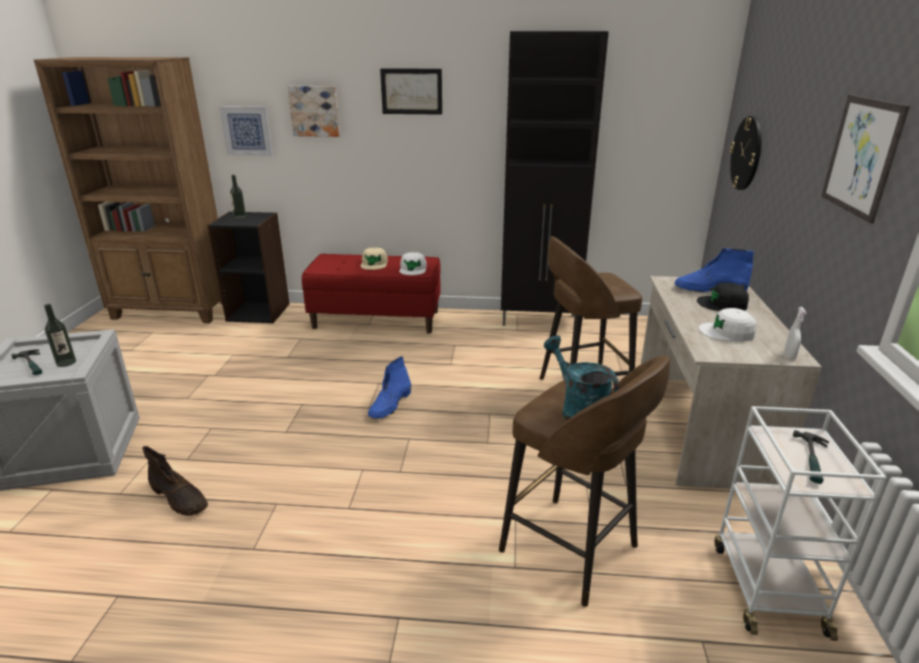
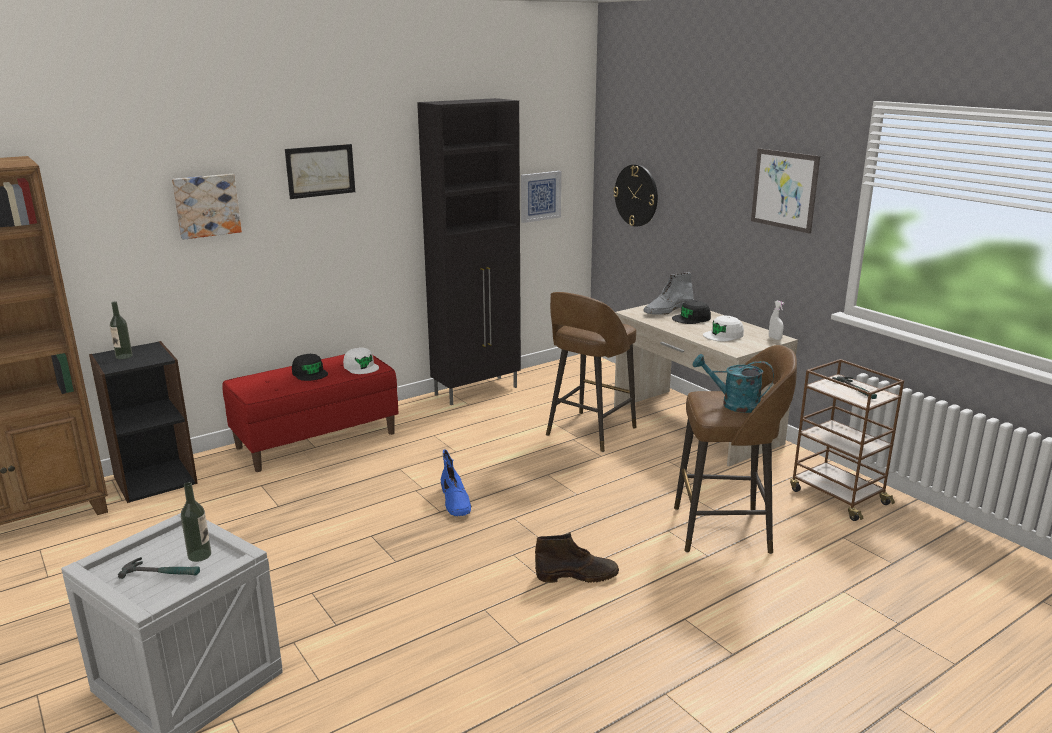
camera: 40 degrees left, 5 degrees down
brown boot [142,446,208,516] -> brown boot moved to [535,533,619,583]
picture [219,106,273,156] -> picture moved to [521,171,561,223]
beige cap [361,248,388,270] -> black cap [292,354,328,381]
blue boot [675,248,754,293] -> grey boot [644,272,694,315]
white cart [715,406,887,641] -> brown cart [790,359,904,521]

